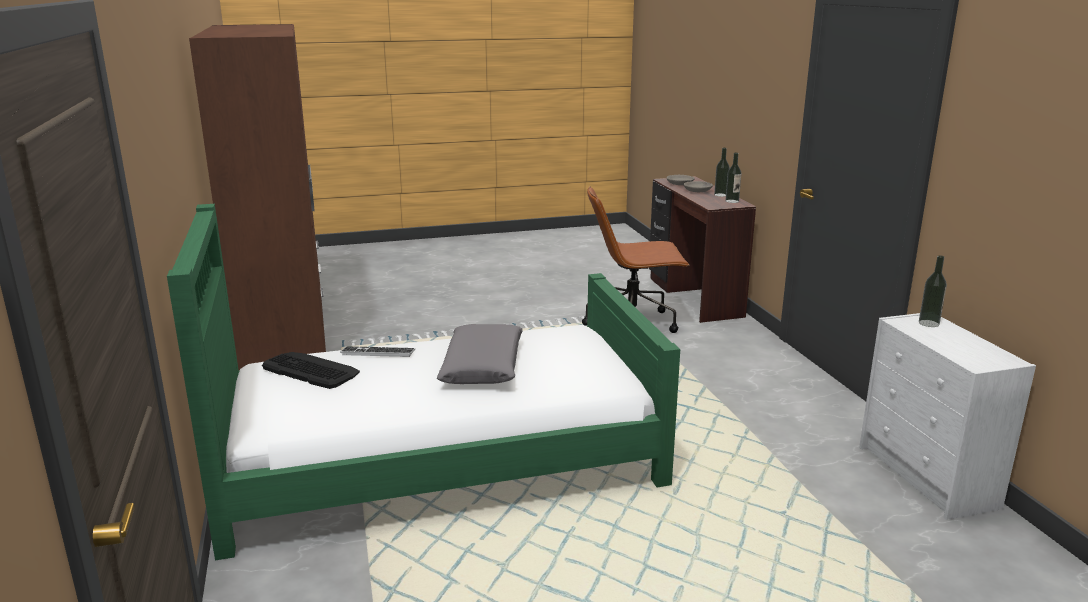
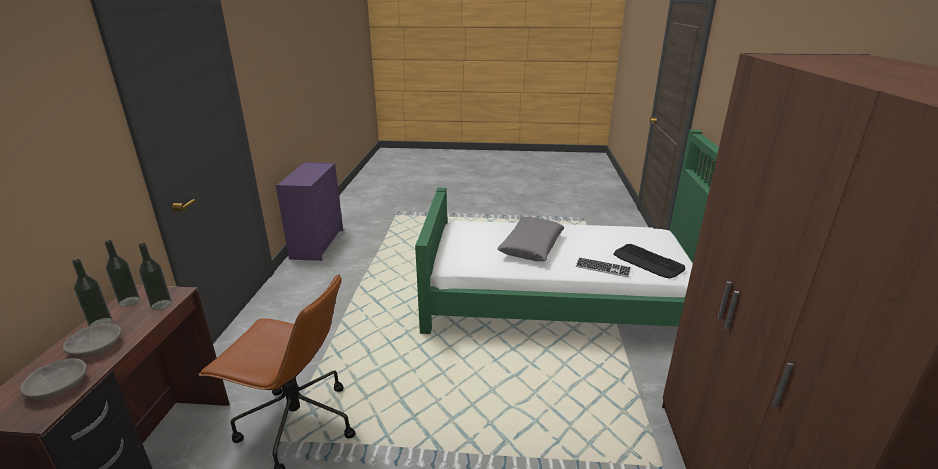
camera: 160 degrees left, 5 degrees up
white dresser [859,313,1036,520] -> purple dresser [276,162,343,261]
bottle [919,255,947,327] -> bottle moved to [138,243,172,310]

